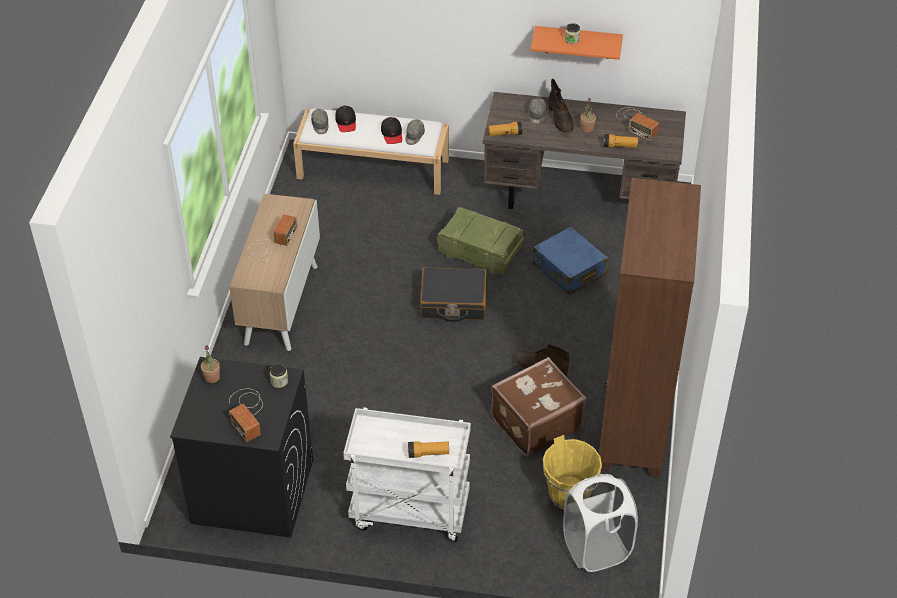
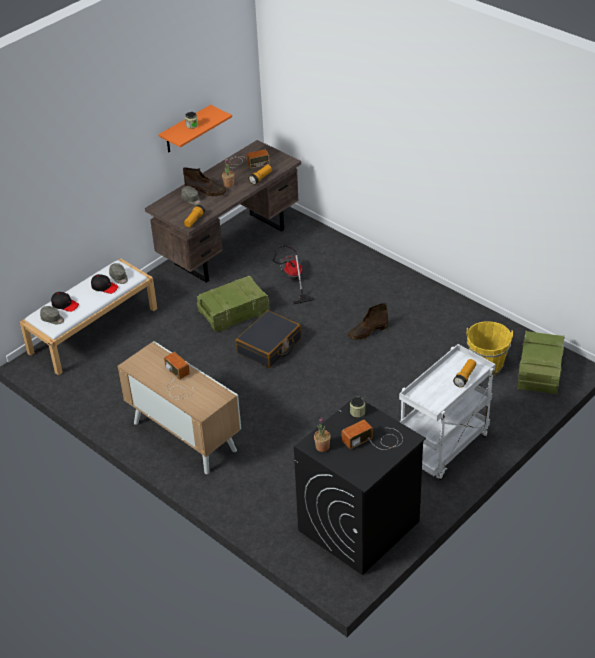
camera: 55 degrees left, 5 degrees down
radio [229,389,263,442] -> radio turned 150 degrees clockwise [342,419,403,450]
brown suitcase [491,357,586,457] -> none
blue suitcase [533,227,608,295] -> vacuum cleaner [273,245,315,304]
white laundry basket [563,474,638,572] -> crate [517,331,564,395]
brown bookcase [599,178,701,478] -> none

